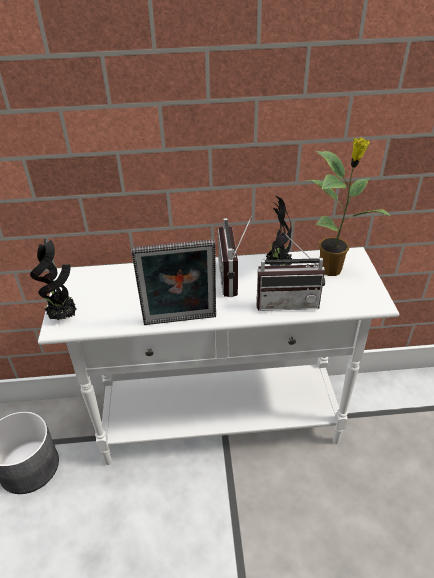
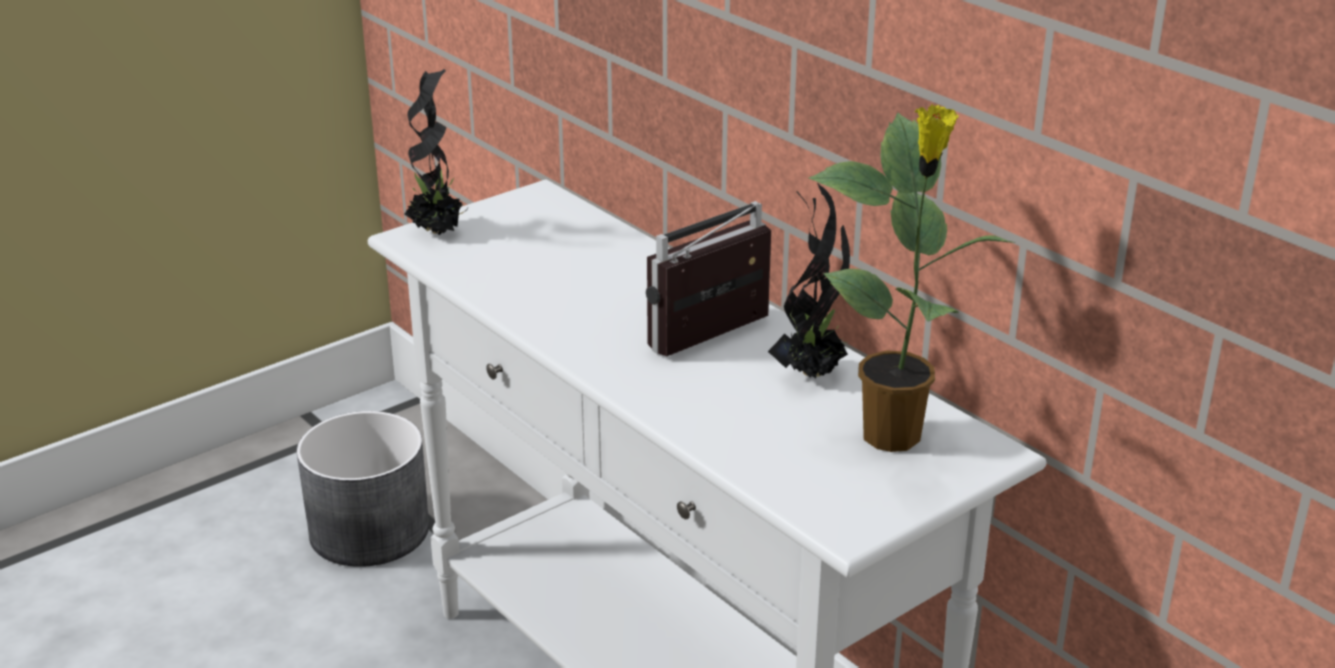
camera: 55 degrees right, 10 degrees down
picture frame [131,239,216,325] -> none
radio [256,232,325,311] -> none

